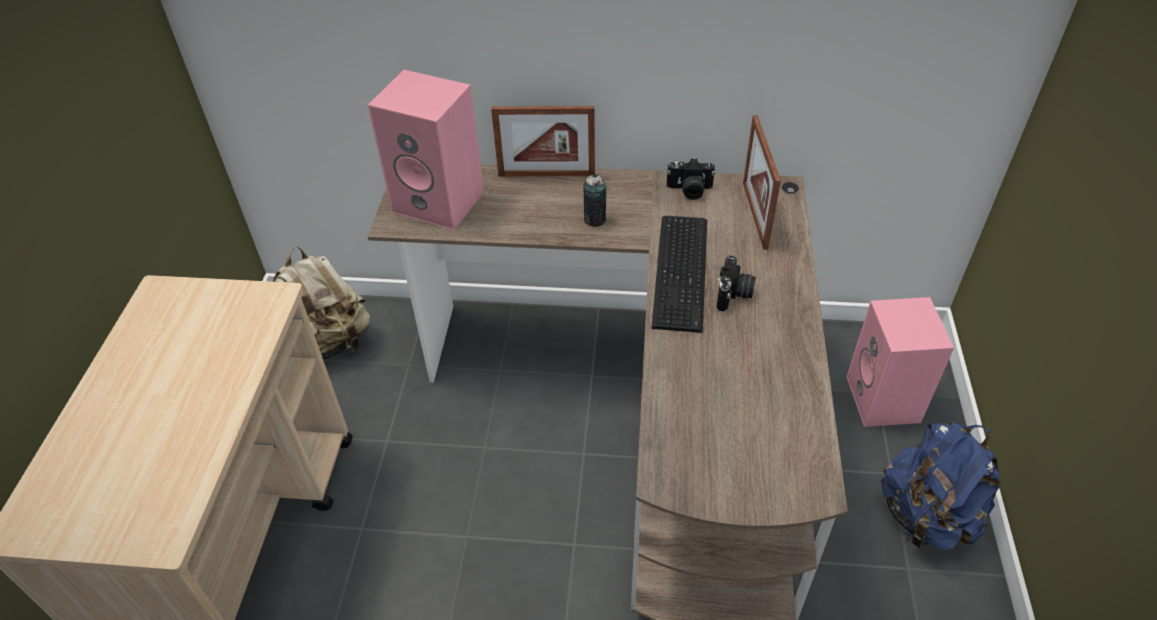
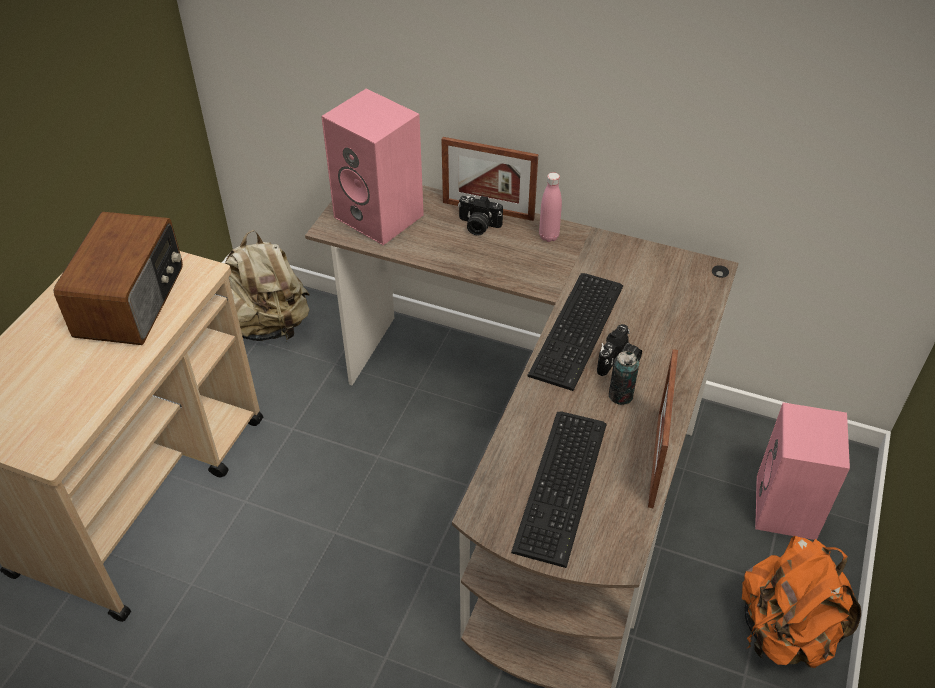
camera: 15 degrees right, 0 degrees up
can [584,174,606,227] -> can moved to [609,351,639,405]
camera [667,158,715,200] -> camera moved to [458,196,503,236]
picture frame [743,115,781,250] -> picture frame moved to [648,349,678,508]
blue backpack [881,422,1001,550] -> orange backpack [742,536,861,668]
none -> radio [54,212,183,345]
none -> keyboard [511,412,607,568]
none -> pink bottle [539,172,562,242]

